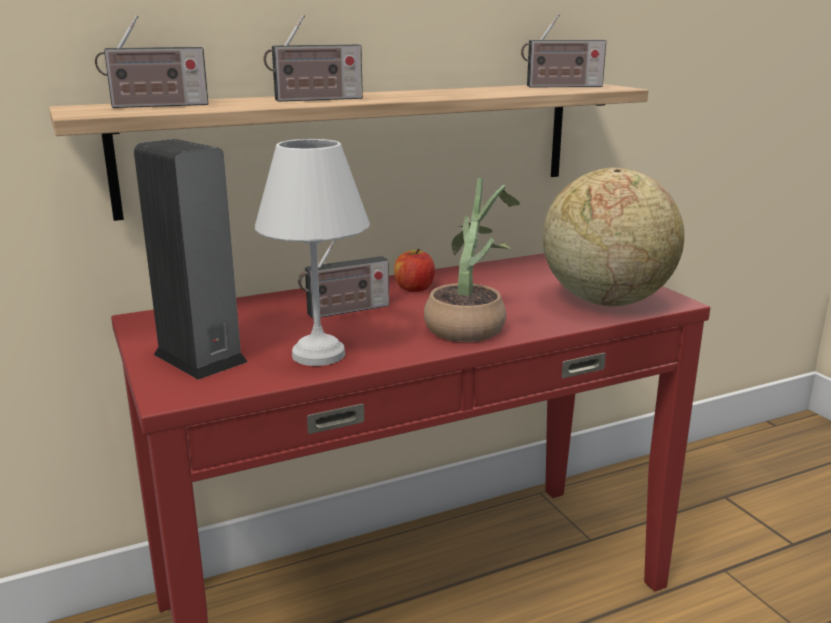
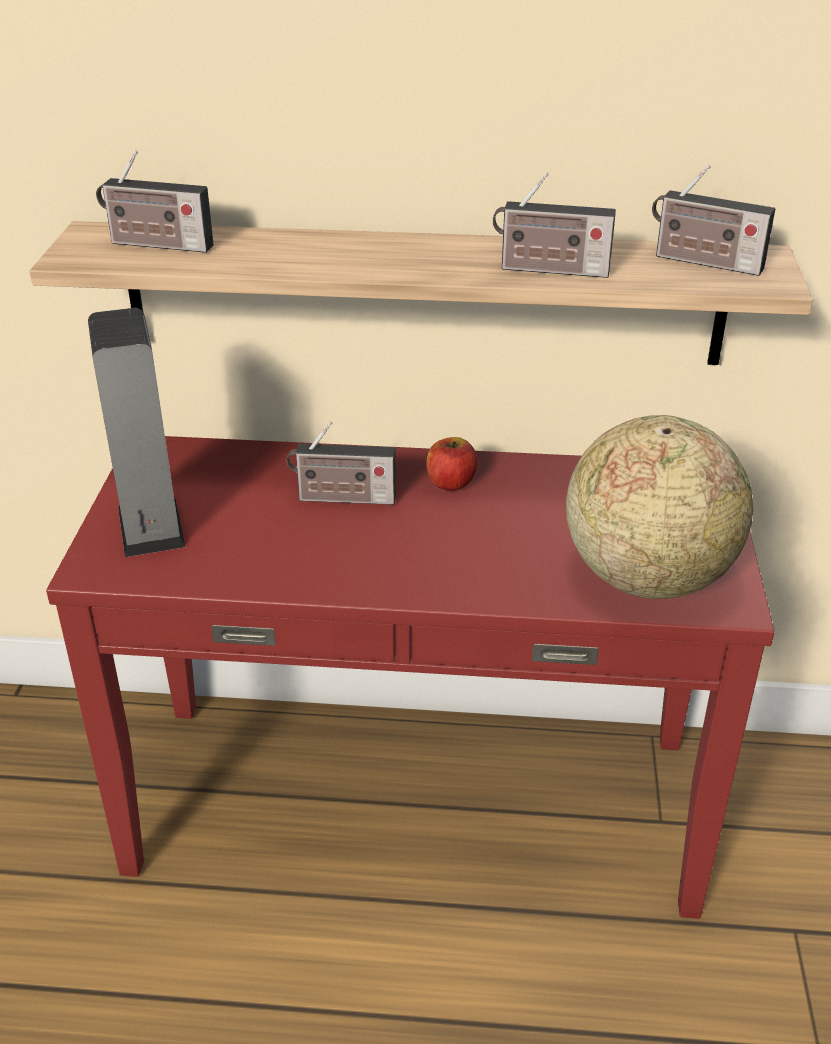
camera: 30 degrees right, 15 degrees up
white table lamp [255,139,370,366] -> none
radio [264,15,363,102] -> radio moved to [493,172,616,278]
potted plant [424,178,520,342] -> none

